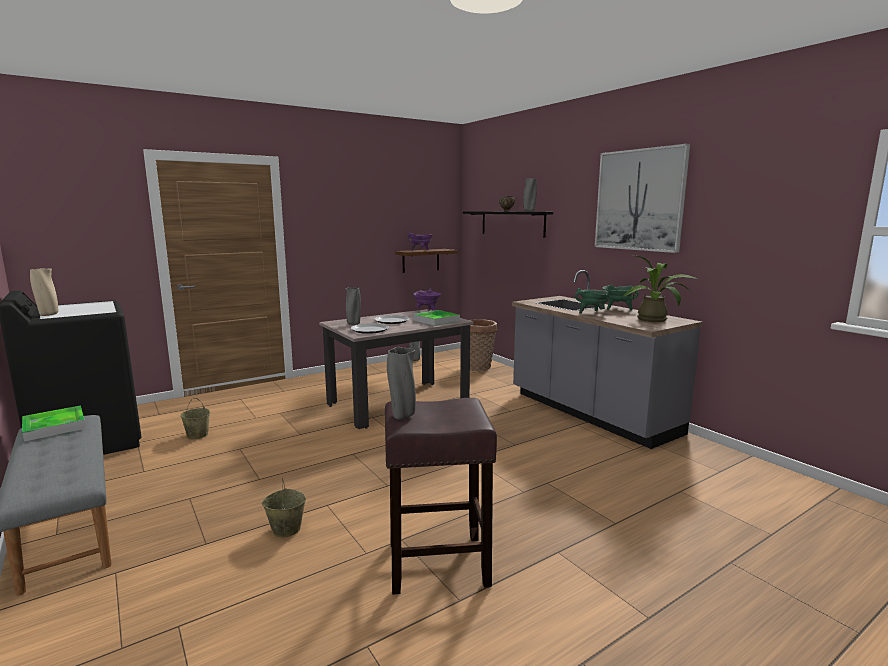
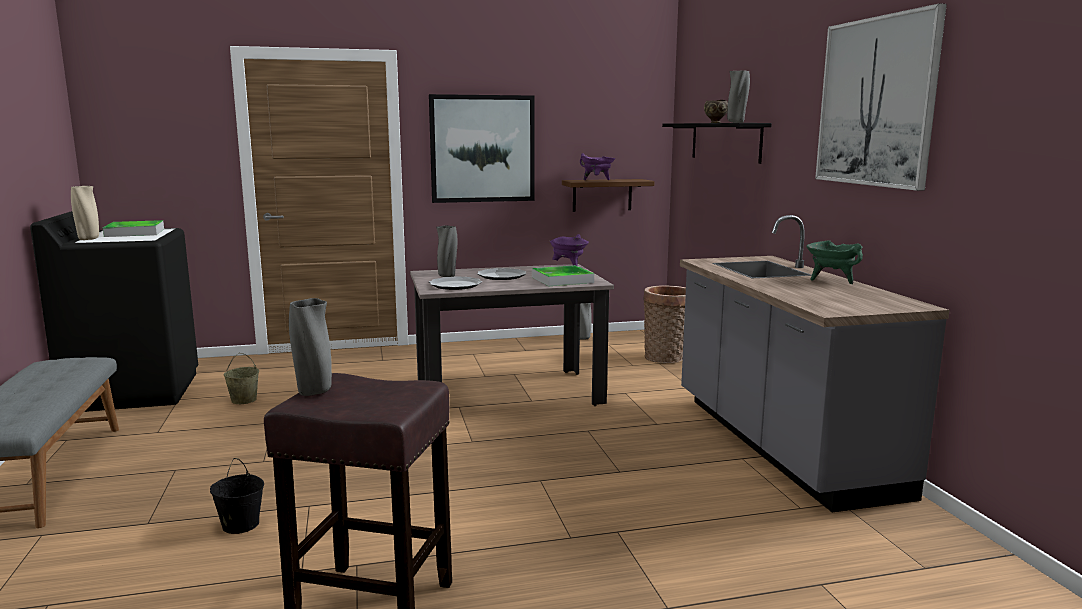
camera: 20 degrees right, 0 degrees up
tray [22,405,86,442] -> tray moved to [103,220,164,237]
beige bucket [262,478,306,537] -> black bucket [210,458,264,534]
green cooking pot [575,288,612,314] -> none
potted plant [622,255,698,322] -> none
none -> picture [429,94,535,203]

